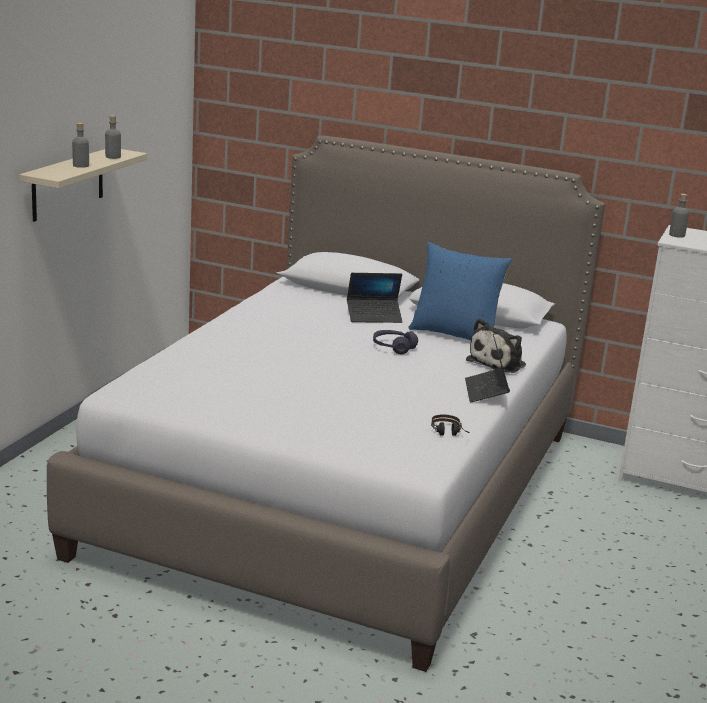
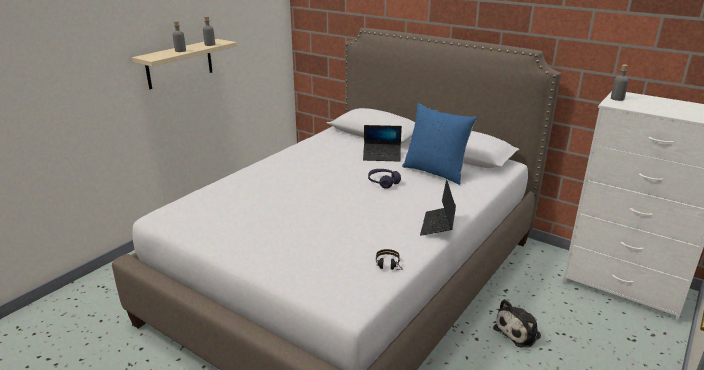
camera: 15 degrees right, 5 degrees up
plush toy [466,318,526,373] -> plush toy moved to [493,299,541,348]

